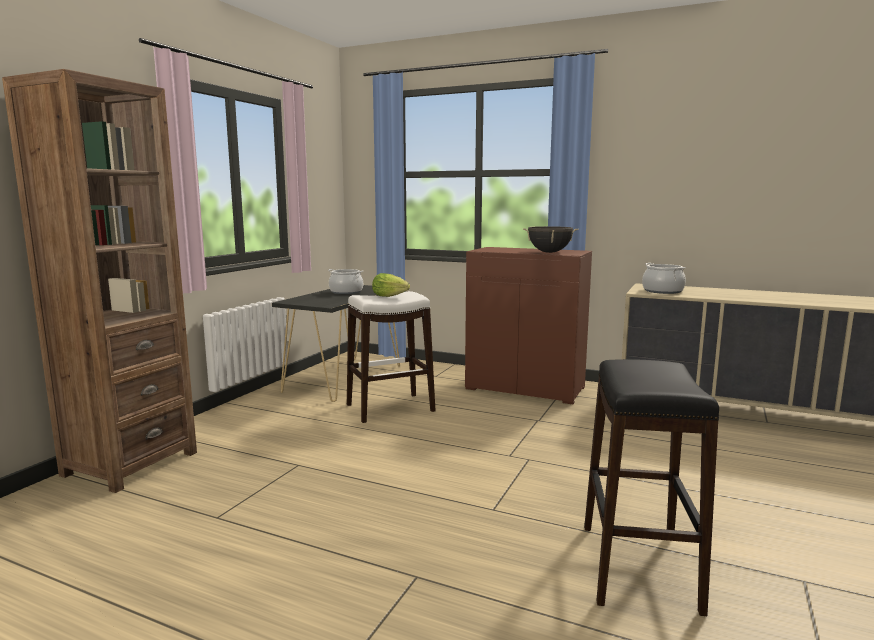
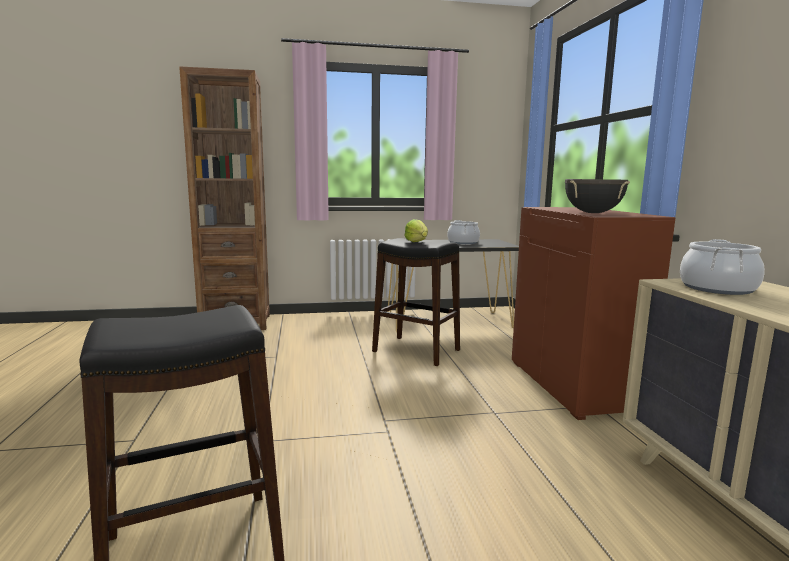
camera: 55 degrees right, 0 degrees up
white stool [347,291,436,423] -> black stool [372,238,460,366]

